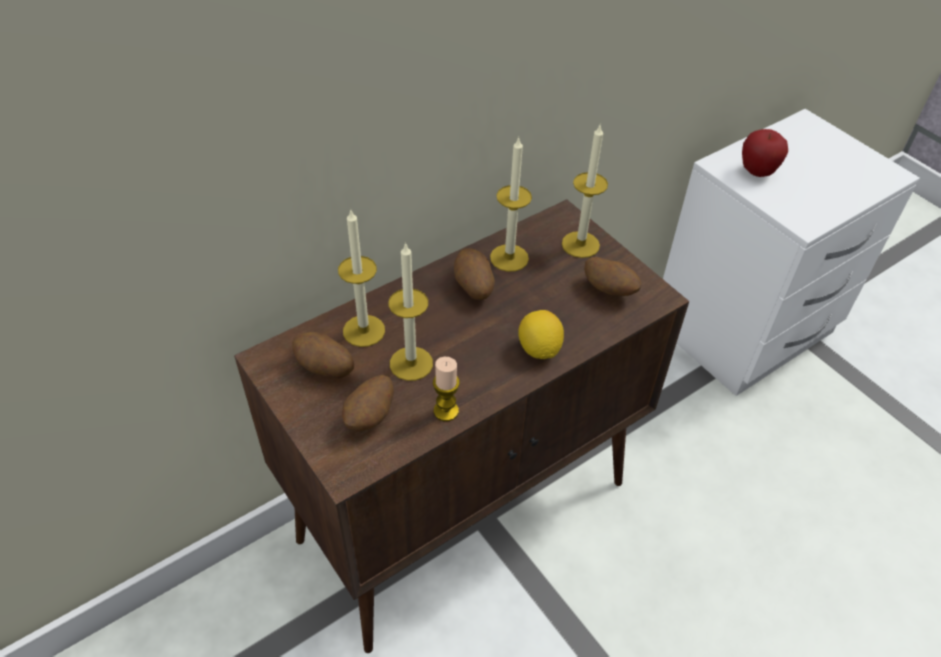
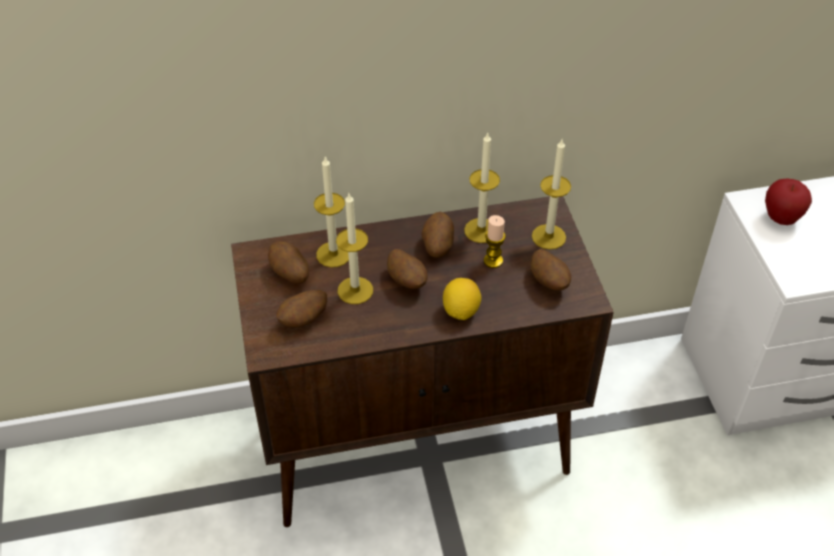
camera: 25 degrees right, 0 degrees up
candle [433,357,460,421] -> candle moved to [484,215,505,268]
none -> potato [387,249,428,289]

